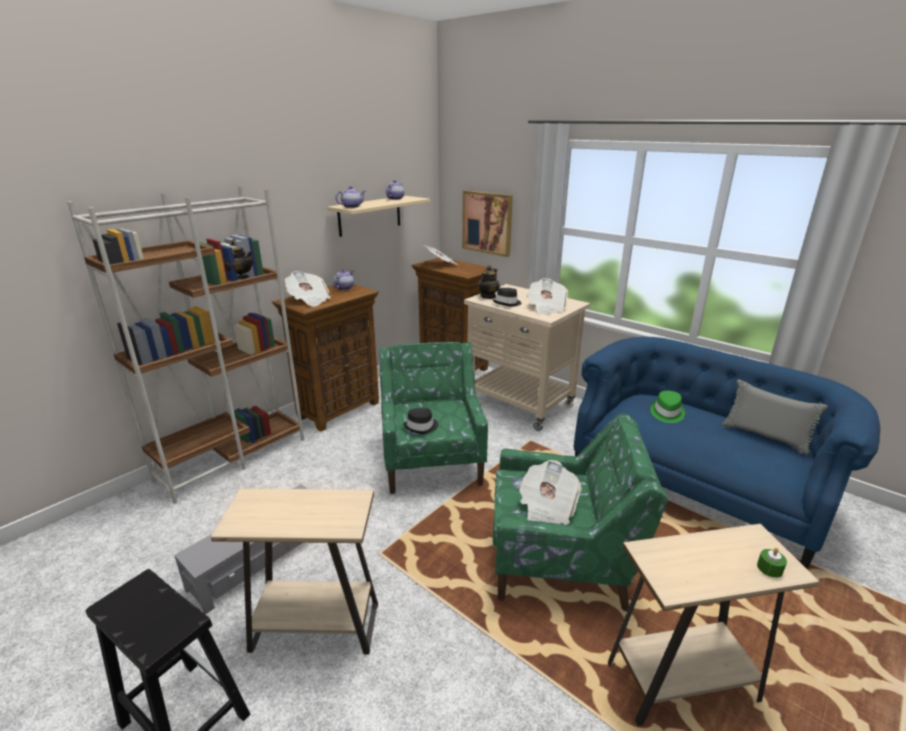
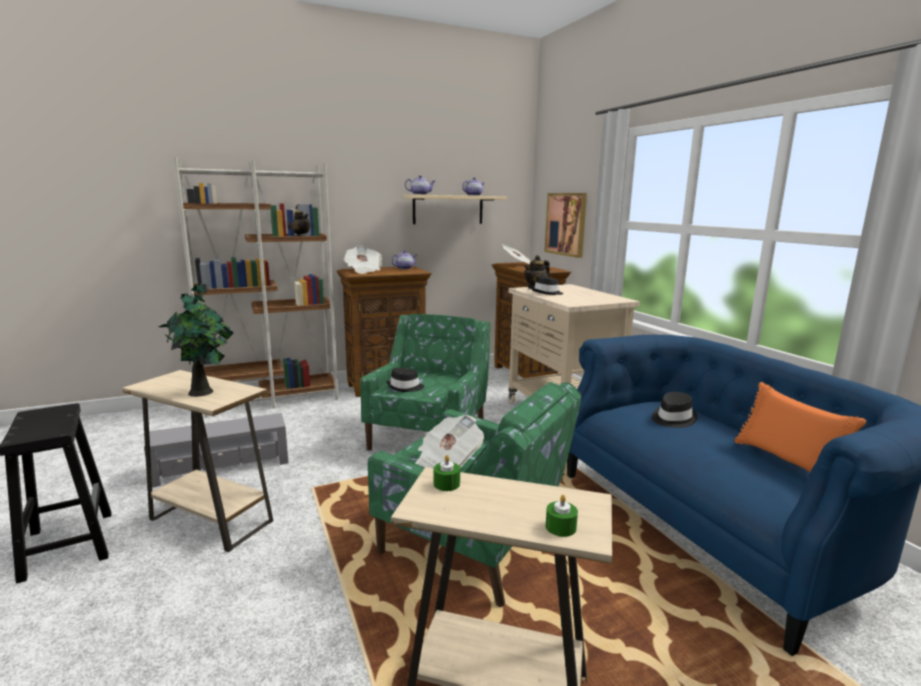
camera: 25 degrees right, 10 degrees down
newspaper [527,278,568,315] -> none
green hat [650,391,685,423] -> black hat [652,392,698,428]
grey pillow [722,379,828,455] -> orange pillow [735,382,866,472]
none -> potted plant [159,284,234,397]
none -> green candle [434,455,460,491]

